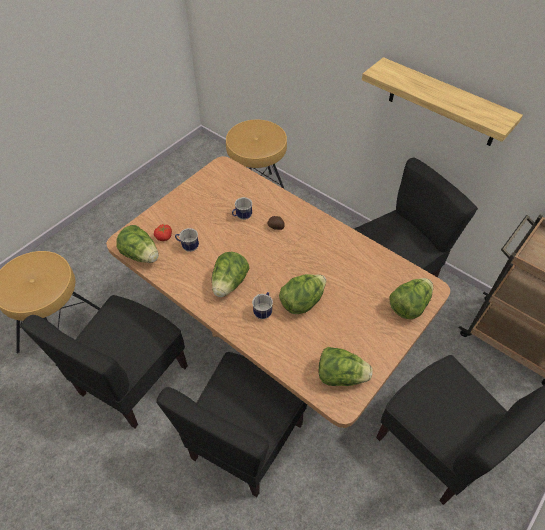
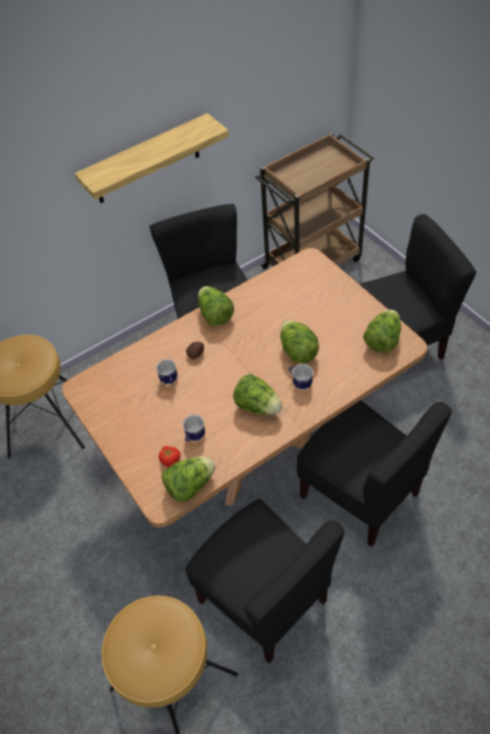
camera: 70 degrees left, 0 degrees up
lettuce [389,278,433,319] -> lettuce moved to [198,286,234,326]

